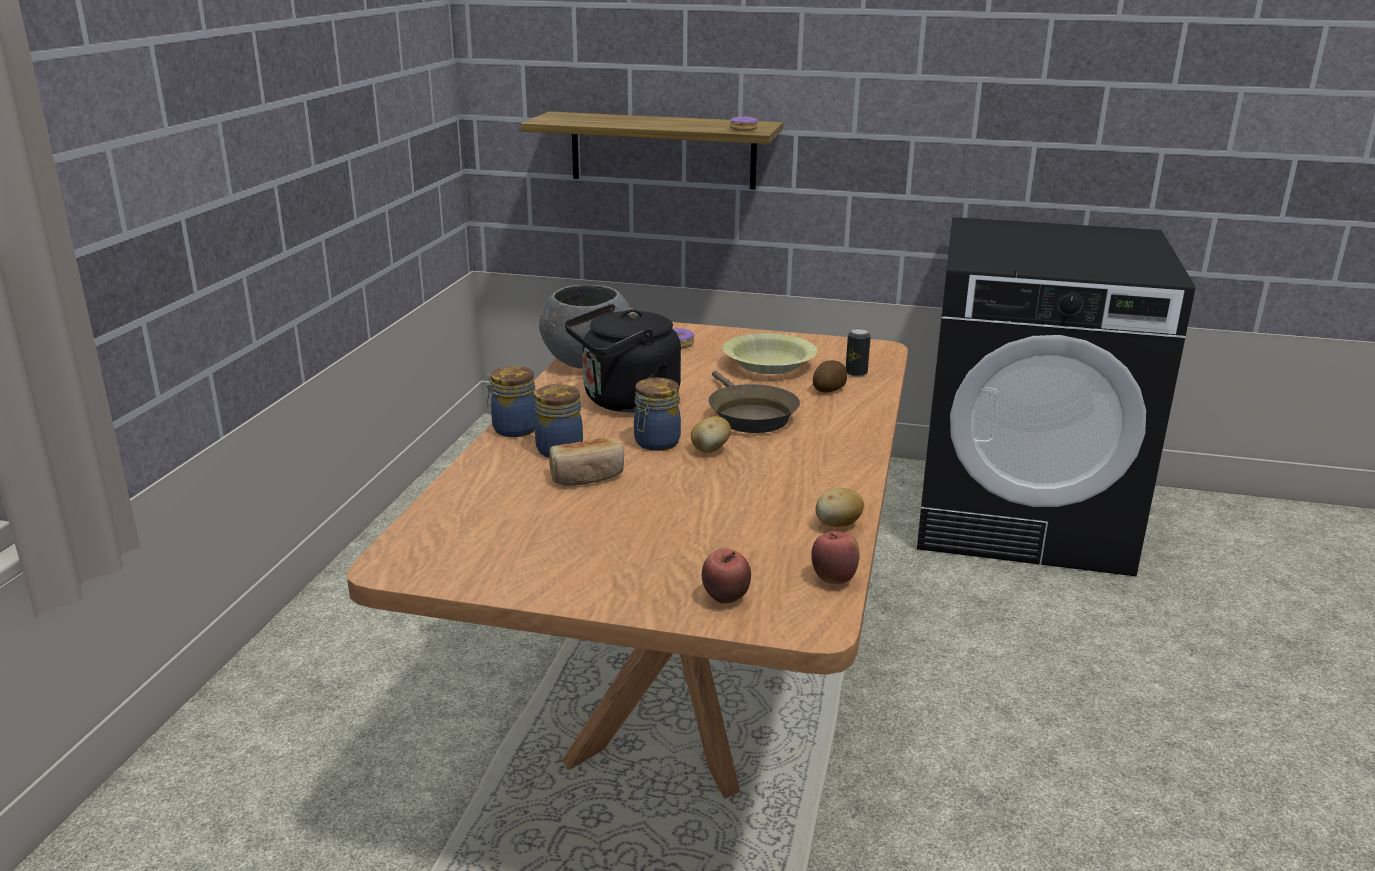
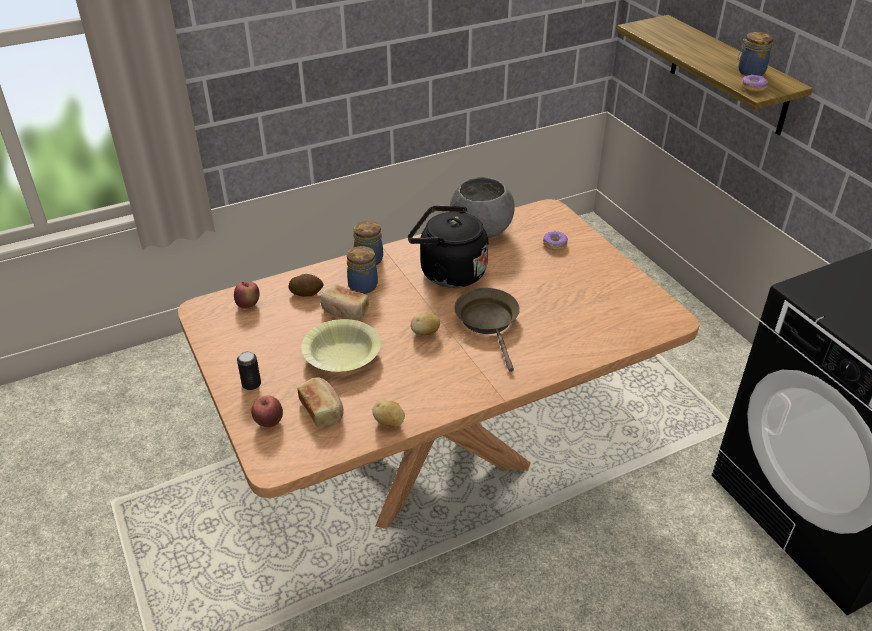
camera: 50 degrees right, 15 degrees up
jar [634,377,681,451] -> jar moved to [738,32,774,76]
brown frying pan [709,371,800,433] -> brown frying pan turned 135 degrees clockwise [454,288,520,372]
yellow bowl [723,333,817,374] -> yellow bowl moved to [301,319,381,372]
apple [811,531,860,585] -> apple moved to [234,281,259,309]
potato [813,360,847,393] -> potato moved to [289,274,324,296]
can [846,328,871,376] -> can moved to [237,352,261,390]
none -> bread [297,377,344,427]

